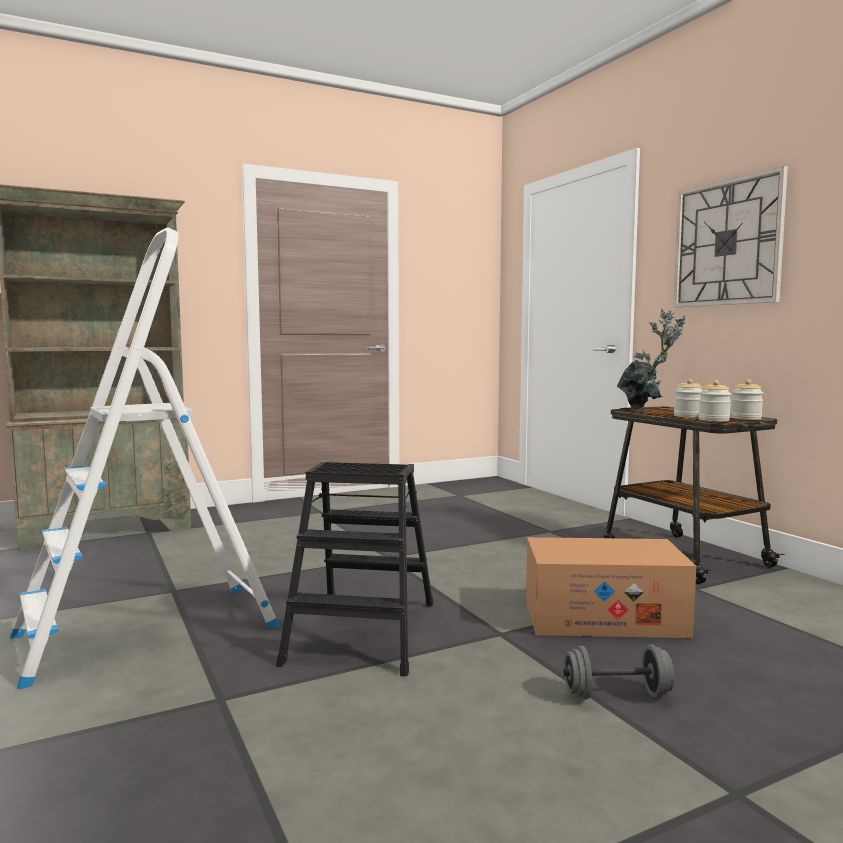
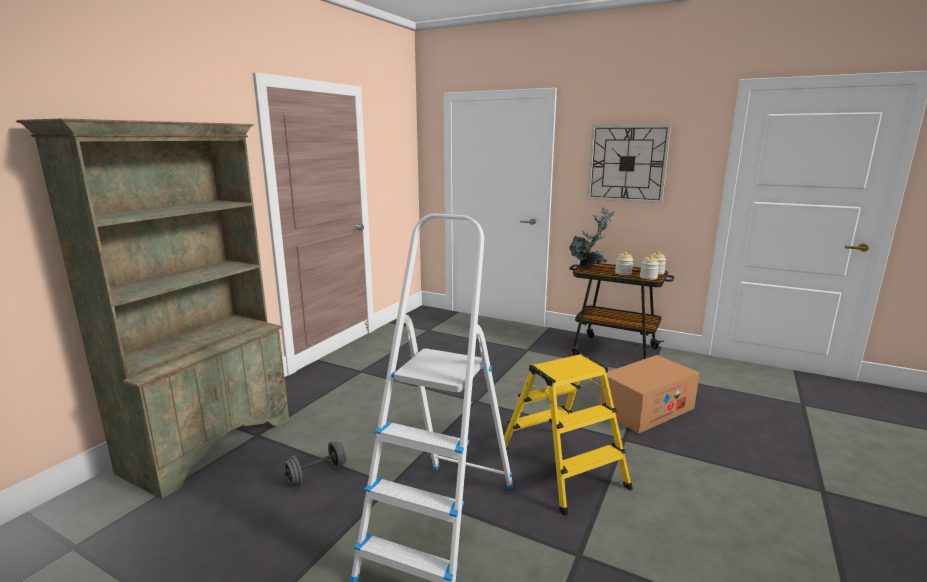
camera: 35 degrees left, 10 degrees up
black step ladder [276,462,434,676] -> yellow step ladder [504,353,633,516]
grey dumbbell [563,644,674,699] -> grey dumbbell moved to [284,441,346,485]

